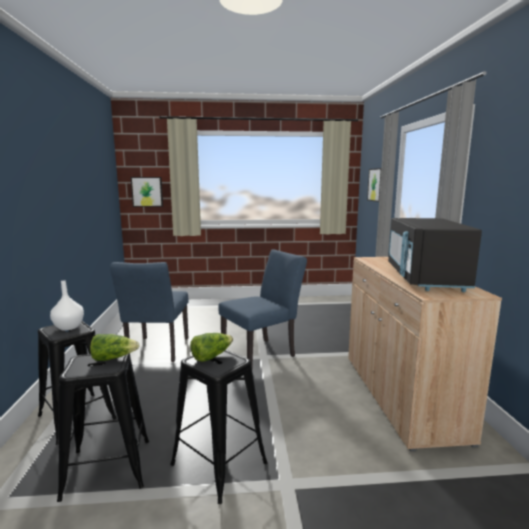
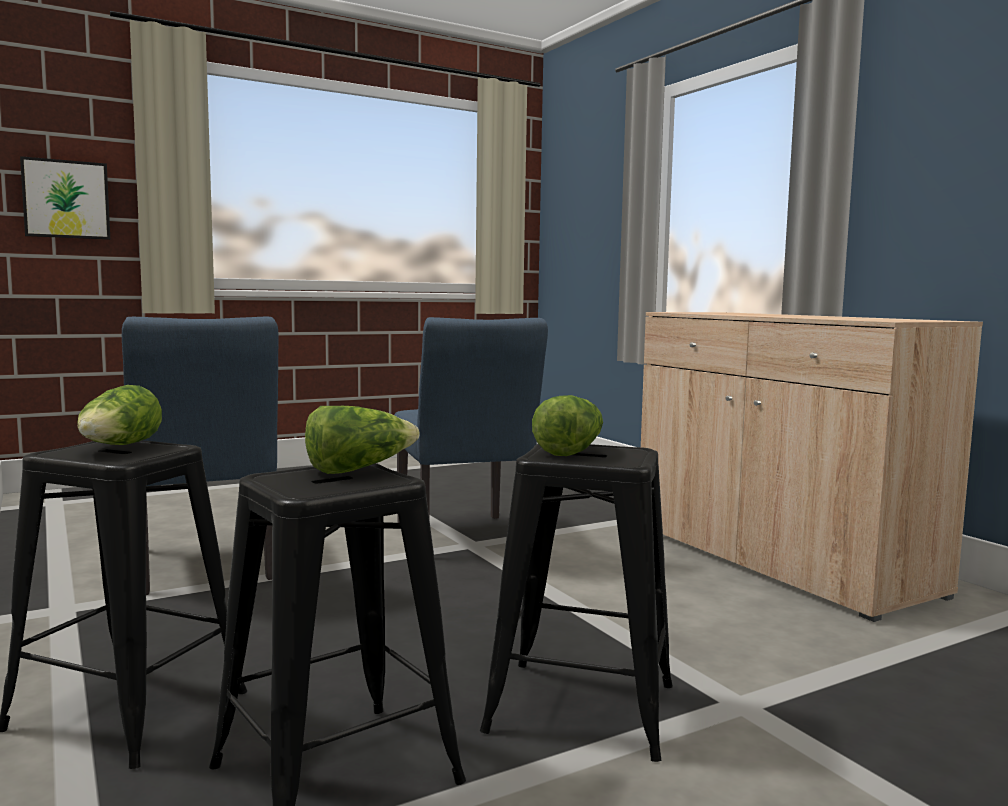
camera: 25 degrees left, 5 degrees down
white vase [50,280,84,330] -> lettuce [77,385,162,445]
blue chair [219,249,307,366] -> blue chair turned 135 degrees clockwise [394,317,548,523]
picture [367,168,381,202] -> none
black microwave [388,218,482,292] -> none

